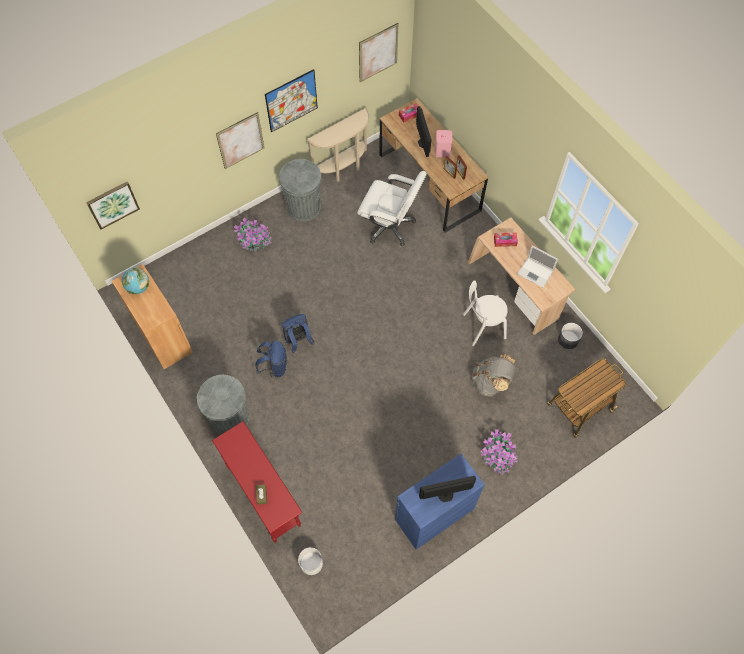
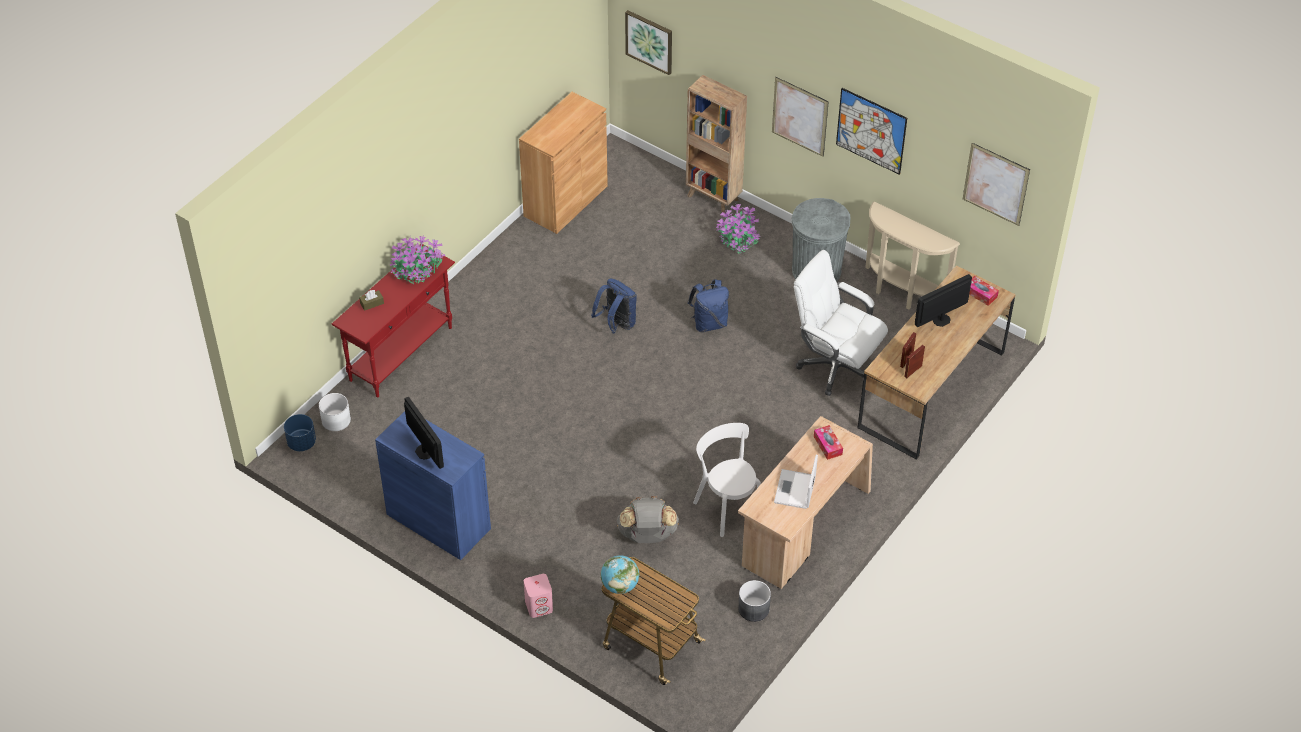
camera: 70 degrees right, 15 degrees down
globe [122,268,149,294] -> globe moved to [601,555,639,594]
grey trash can [197,375,249,435] -> none
blue backpack [255,340,287,377] -> blue backpack moved to [688,279,729,332]
white office chair [357,171,427,246] -> white office chair turned 120 degrees clockwise [794,250,888,396]
pink speaker [435,130,452,157] -> pink speaker moved to [524,574,553,618]
potted plant [480,429,518,475] -> potted plant moved to [389,236,445,284]
none -> blue planter [284,414,316,451]
none -> brown bookcase [686,75,747,212]

